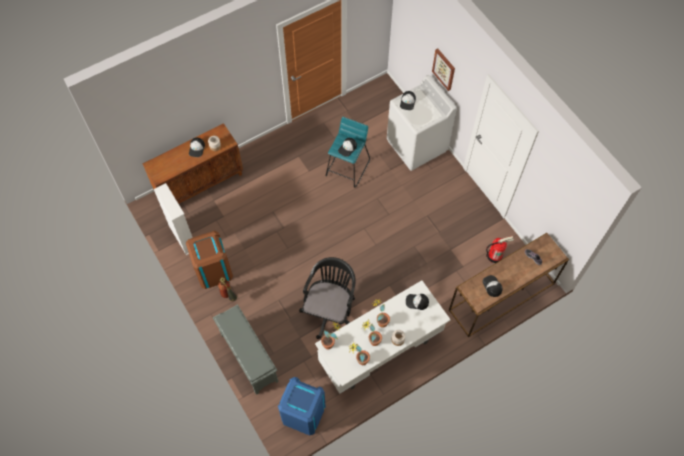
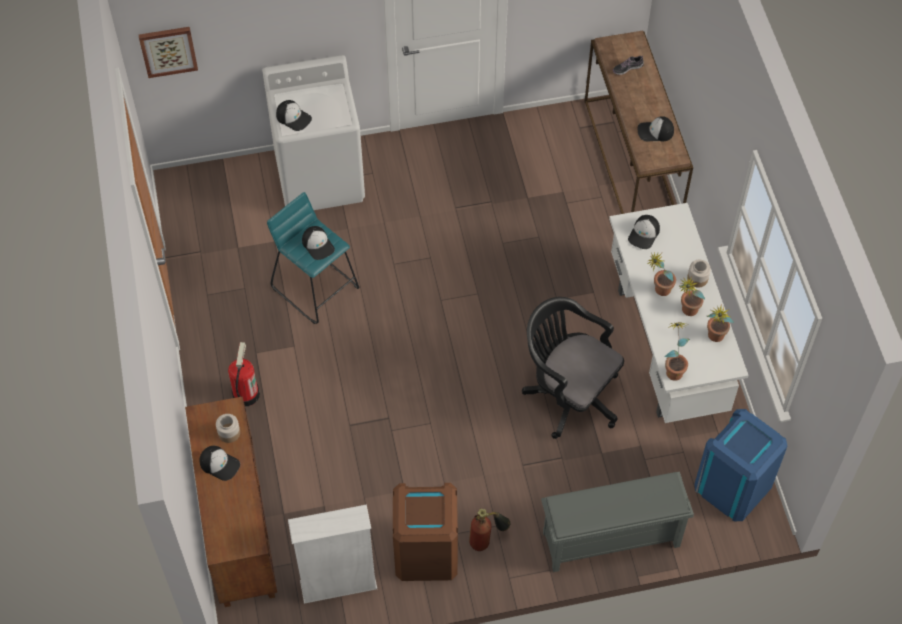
camera: 70 degrees left, 5 degrees down
picture [432,49,455,91] -> picture moved to [139,27,198,78]
fire extinguisher [486,236,514,263] -> fire extinguisher moved to [228,342,260,406]

